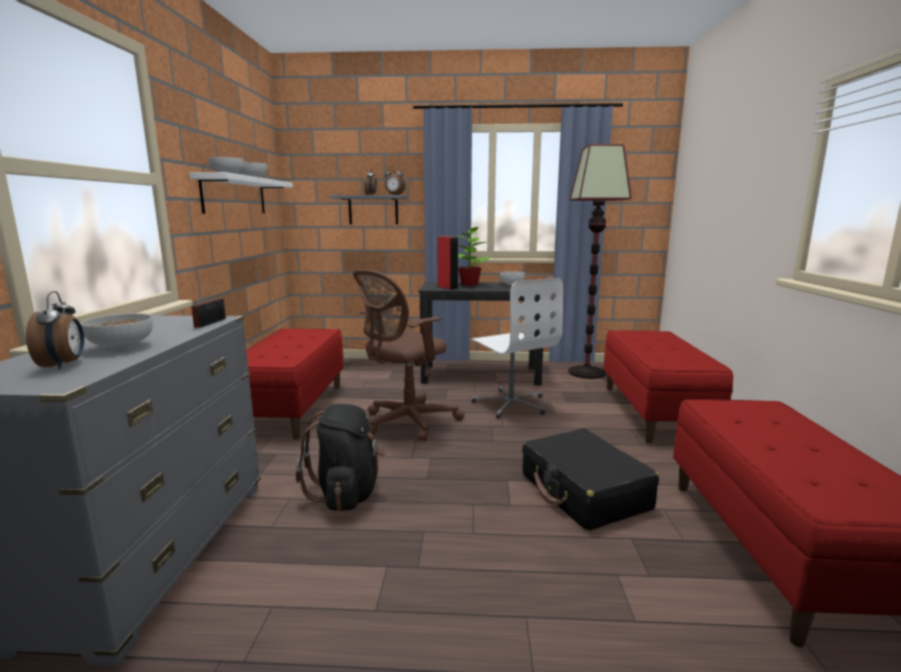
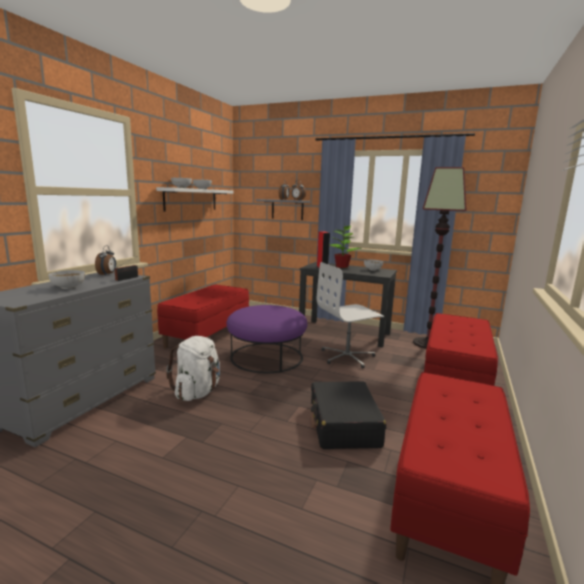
camera: 20 degrees right, 0 degrees up
alarm clock [26,291,84,369] -> alarm clock moved to [95,245,116,276]
black backpack [296,404,385,512] -> white backpack [166,336,220,401]
brown office chair [353,270,465,441] -> purple ottoman [226,305,307,373]
white office chair [470,278,563,418] -> white office chair turned 75 degrees clockwise [317,262,384,368]

